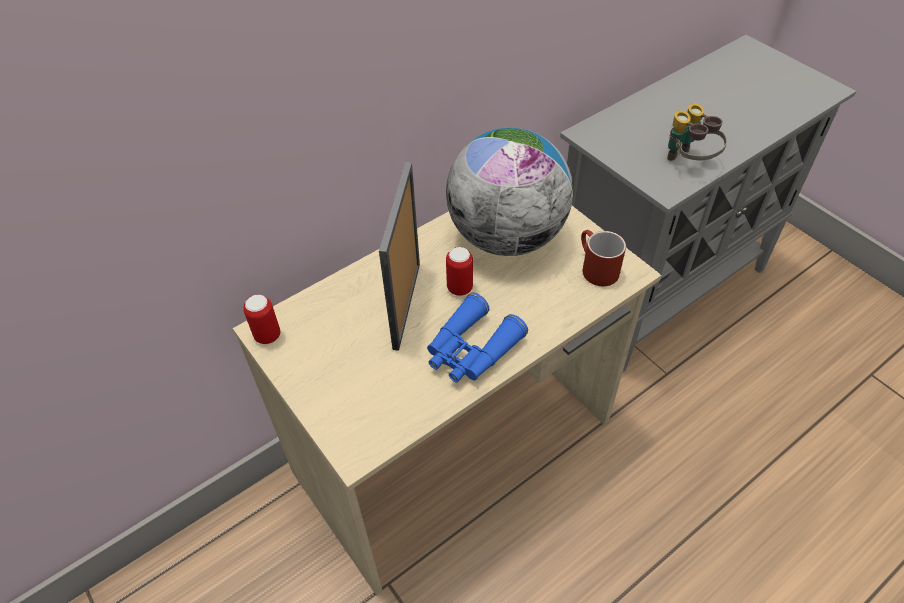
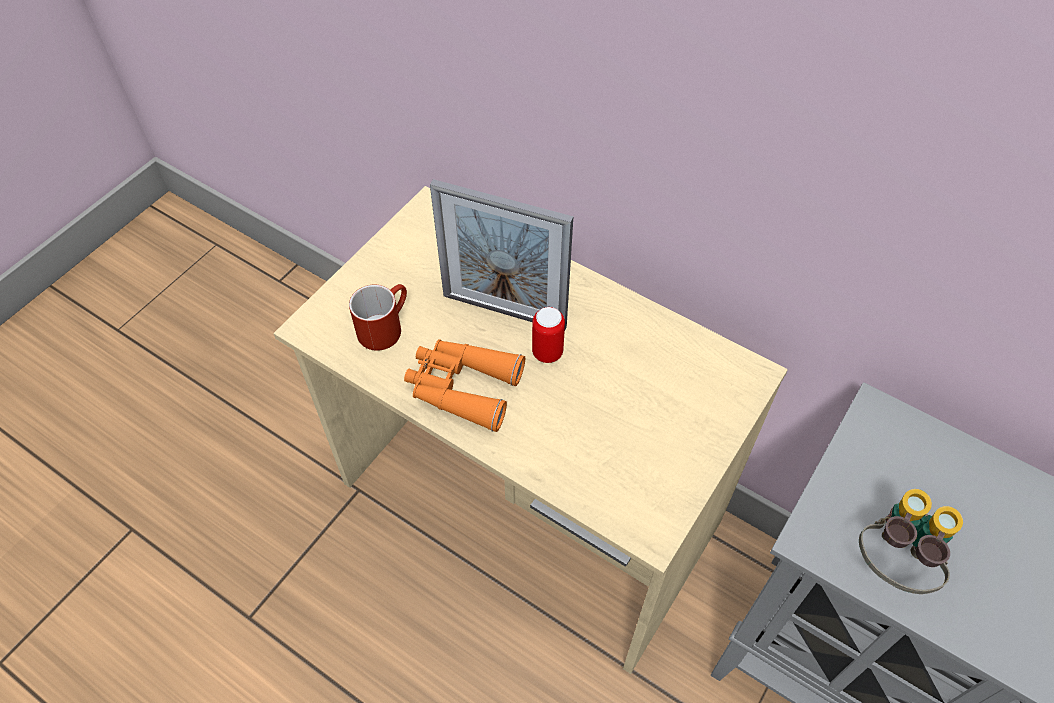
camera: 70 degrees right, 5 degrees up
can [243,294,280,344] -> none
picture frame [379,162,420,351] -> picture frame turned 150 degrees counterclockwise [430,179,573,329]
blue binoculars [427,293,528,383] -> orange binoculars [404,339,525,432]
globe [446,128,573,256] -> none
red mug [581,230,626,286] -> red mug moved to [349,284,407,351]

